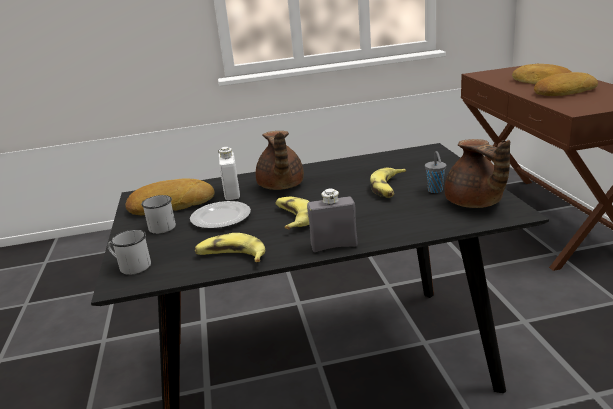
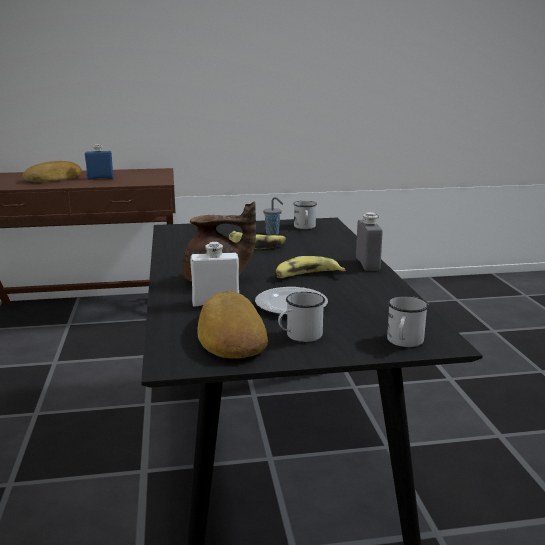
camera: 90 degrees left, 5 degrees down
banana [195,233,265,262] -> none
brown teapot [445,139,510,208] -> white mug [293,201,317,229]
bread [534,72,598,96] -> blue bottle [85,144,114,180]

